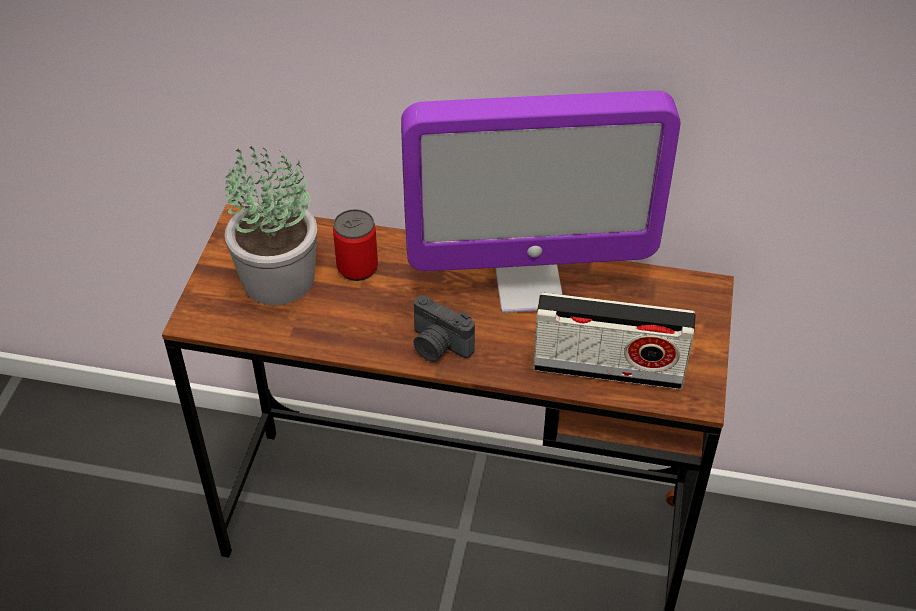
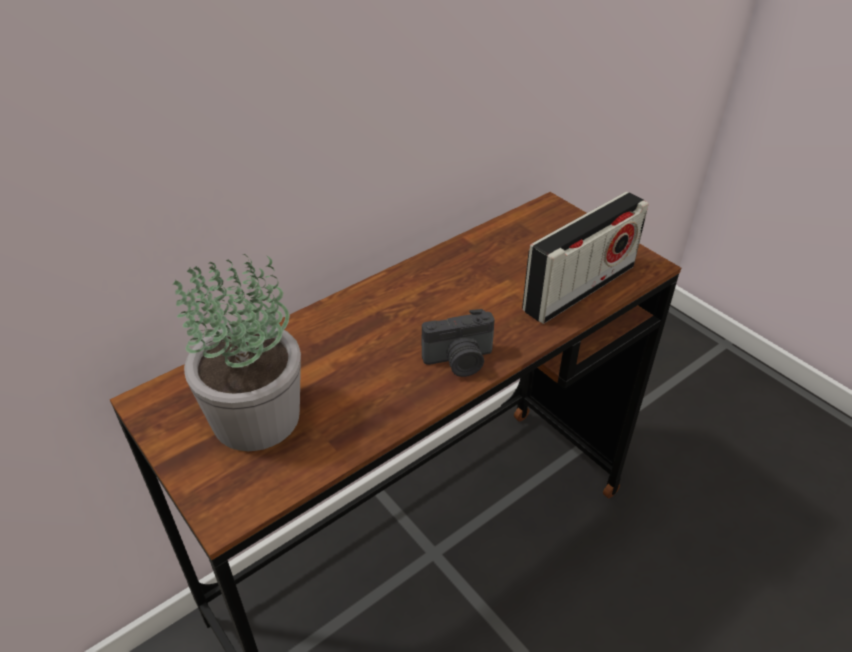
camera: 50 degrees left, 5 degrees down
can [333,209,378,281] -> none
monitor [401,91,681,313] -> none

